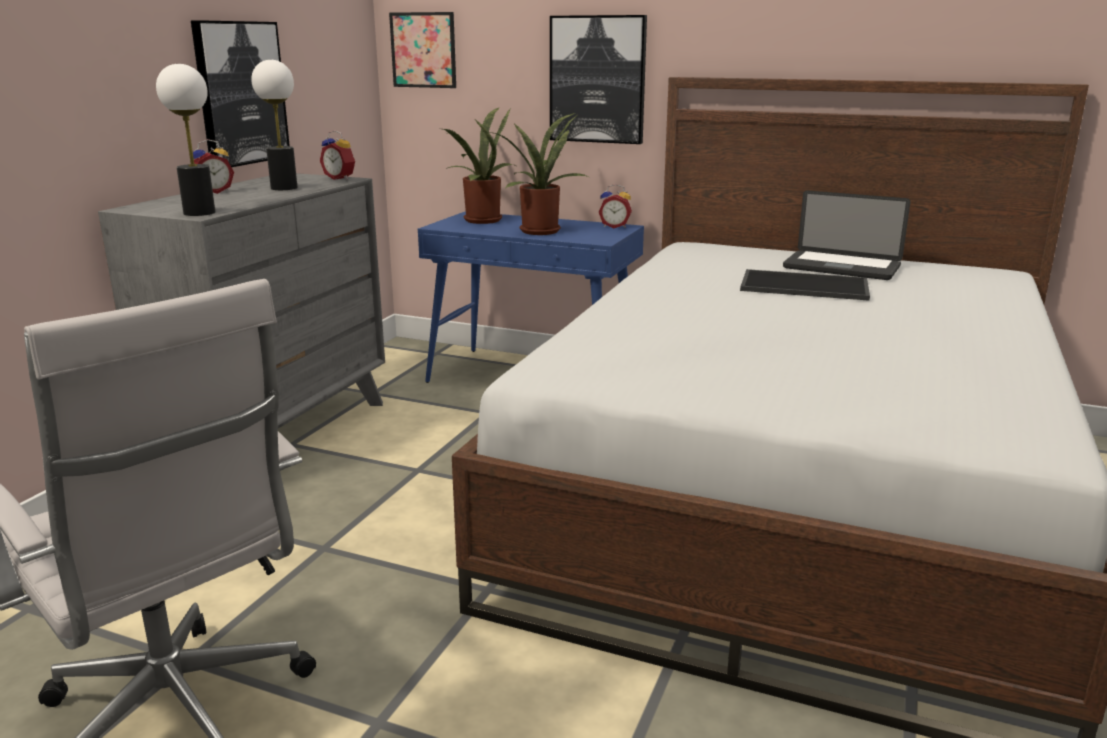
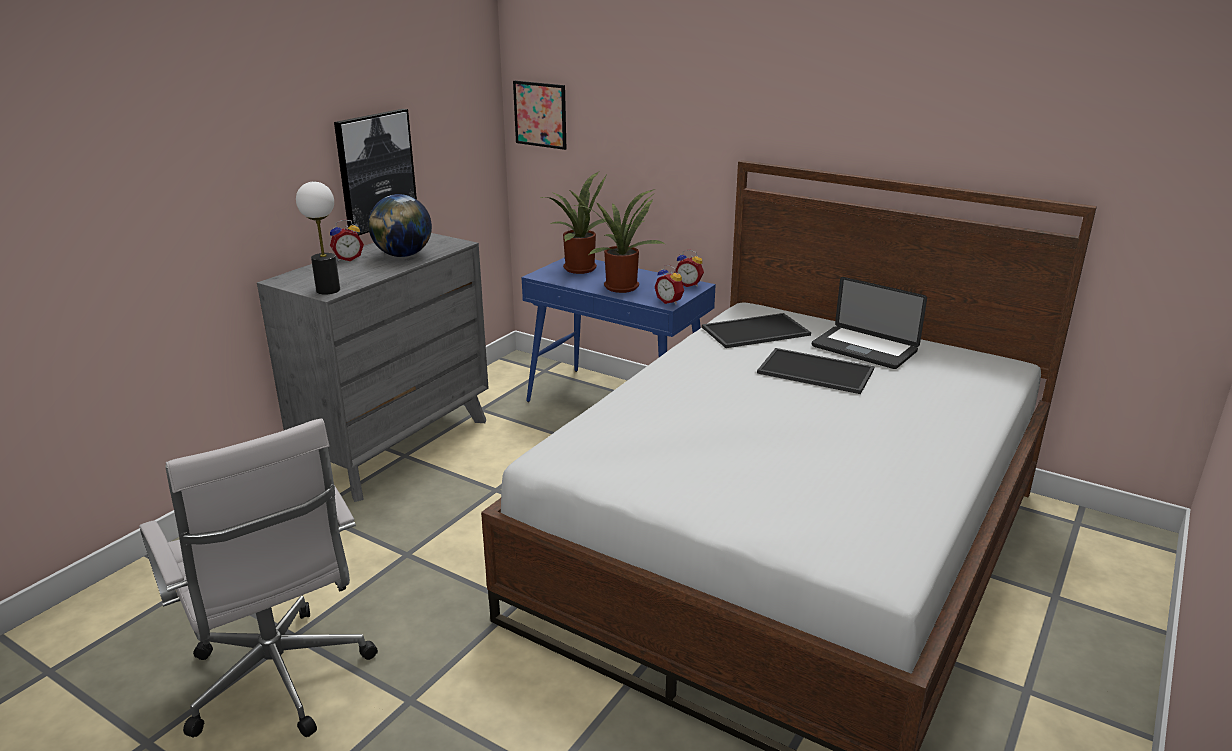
camera: 10 degrees right, 5 degrees up
table lamp [251,60,298,190] -> globe [368,194,432,257]
alarm clock [320,130,355,180] -> alarm clock moved to [654,265,684,305]
picture [550,15,647,144] -> none
none -> tray [702,313,811,348]

